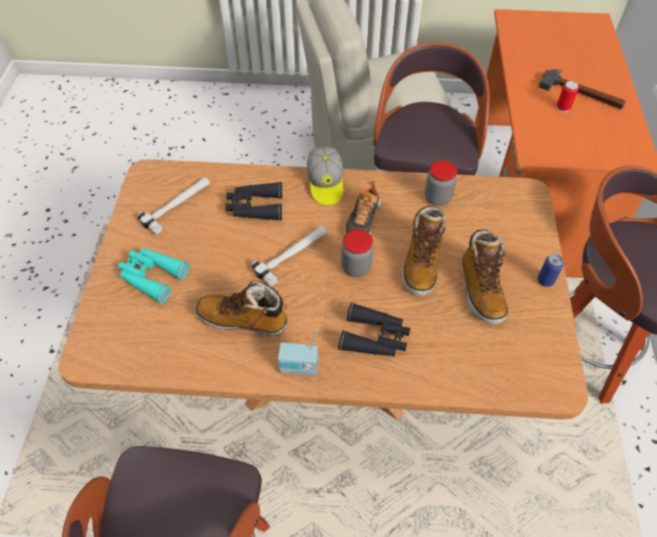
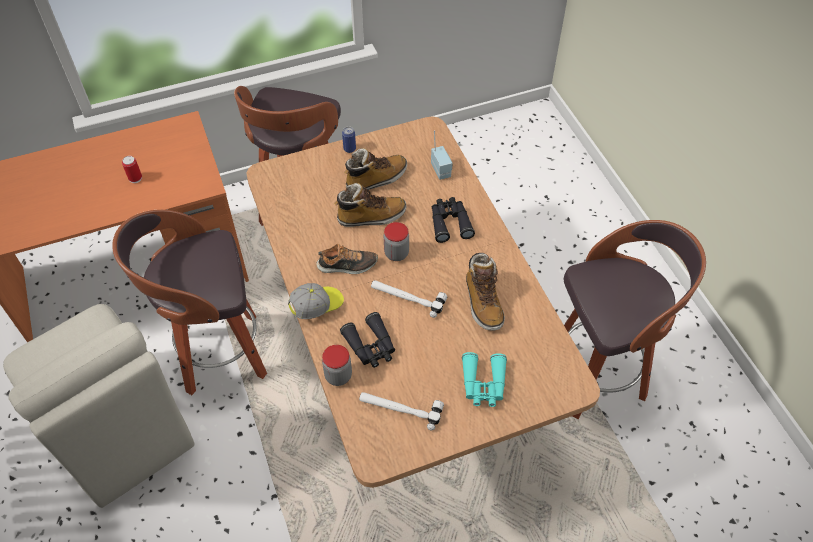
camera: 115 degrees left, 0 degrees up
radio [278,330,318,376] -> radio moved to [431,130,453,180]
jar [425,160,457,206] -> jar moved to [322,345,352,386]
hammer [539,69,626,109] -> none

